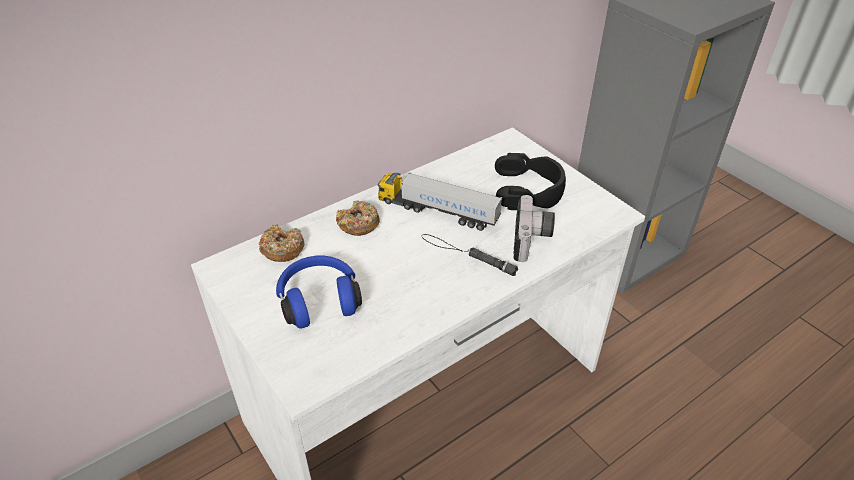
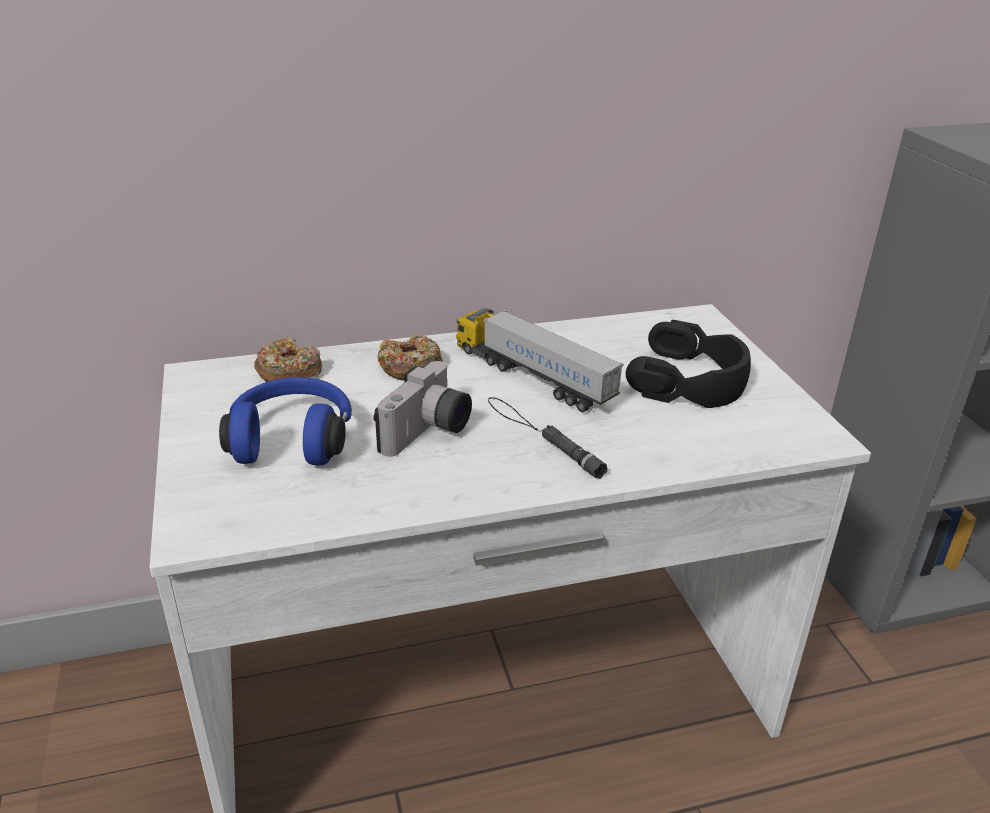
camera: 20 degrees right, 10 degrees down
camera [513,195,555,262] -> camera moved to [373,361,472,457]

